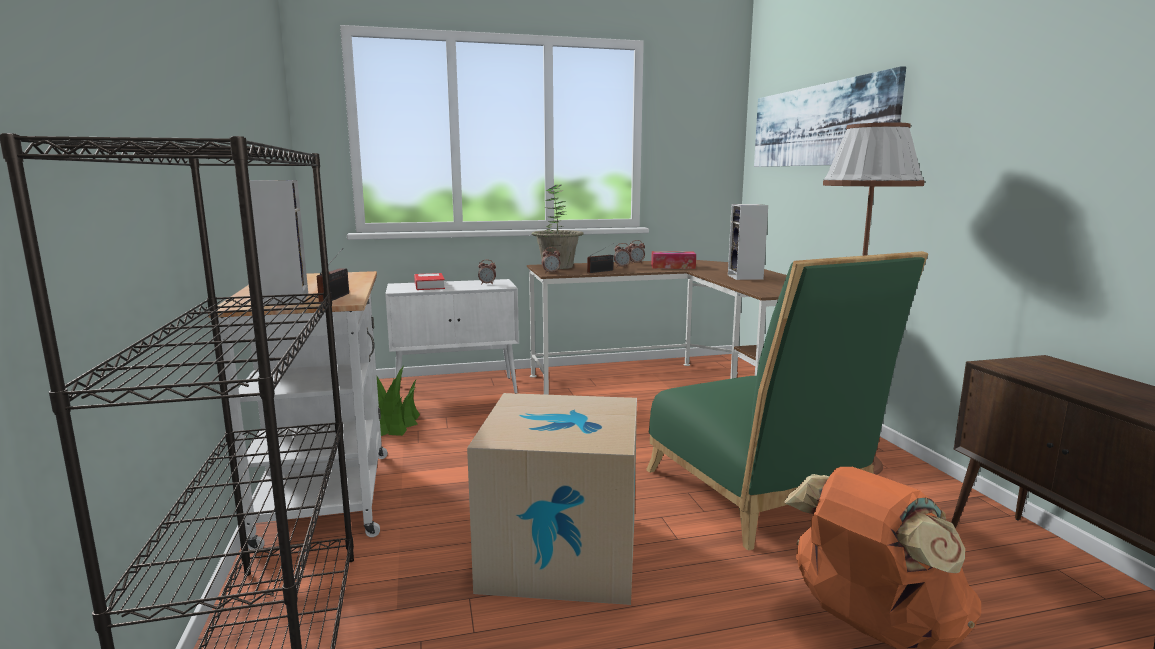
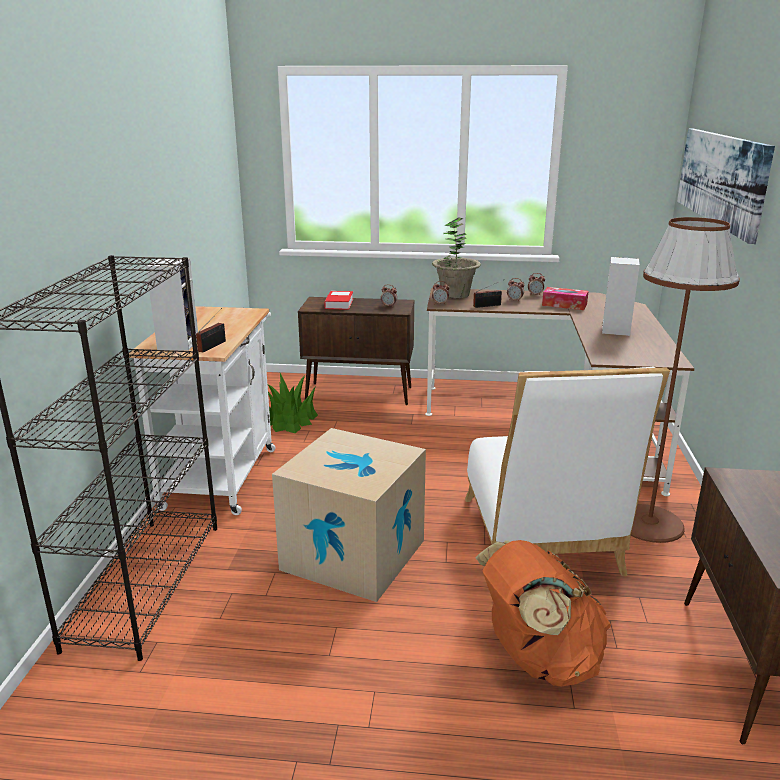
camera: 20 degrees right, 10 degrees up
white cabinet [385,279,519,394] -> brown cabinet [298,297,414,405]
green chair [646,251,928,551] -> white chair [465,367,670,576]

